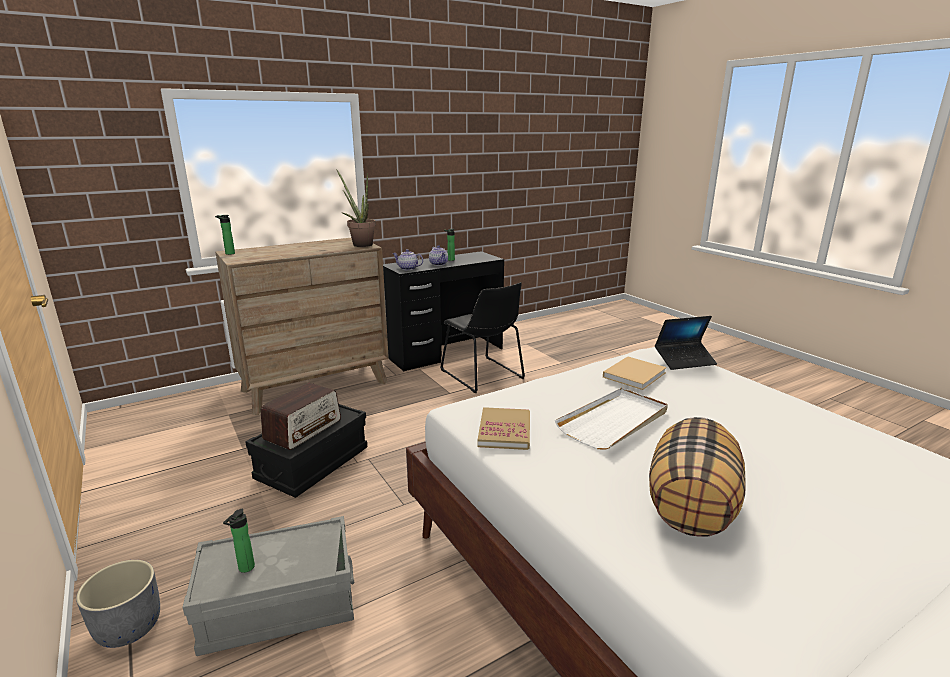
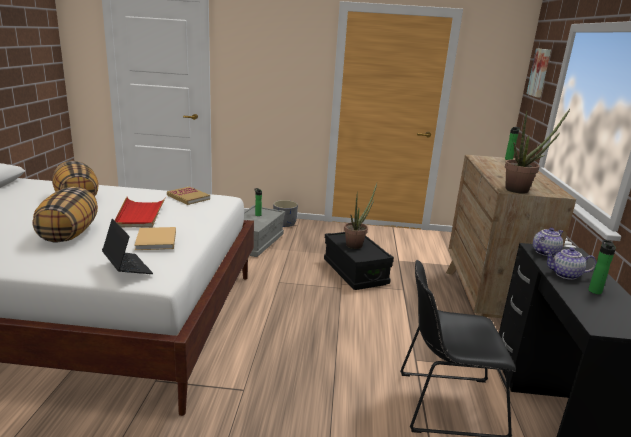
camera: 125 degrees right, 0 degrees up
radio [261,383,341,450] -> potted plant [344,183,377,249]
white tray [555,388,668,450] -> red tray [115,197,166,228]
laptop [655,316,717,370] -> laptop turned 120 degrees clockwise [102,219,153,274]
none -> pillow [32,187,98,243]
none -> picture [526,48,551,98]

